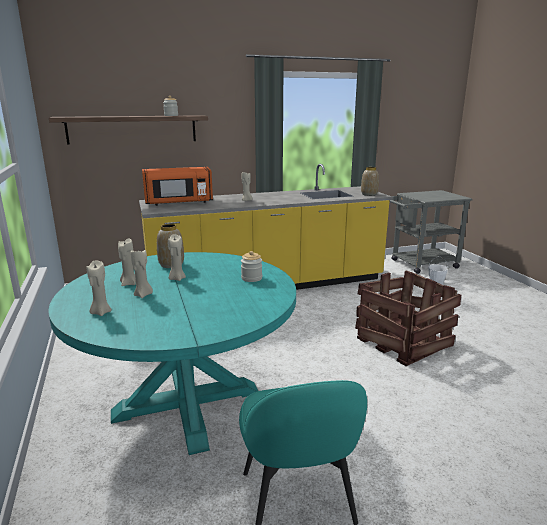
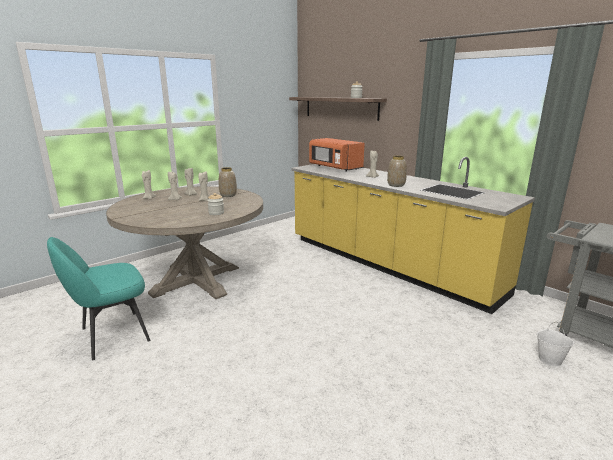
camera: 65 degrees right, 0 degrees up
turquoise dining table [48,252,296,455] -> beige dining table [106,186,263,299]
crate [355,270,461,366] -> none
vase [361,167,379,196] -> vase moved to [387,156,407,187]

